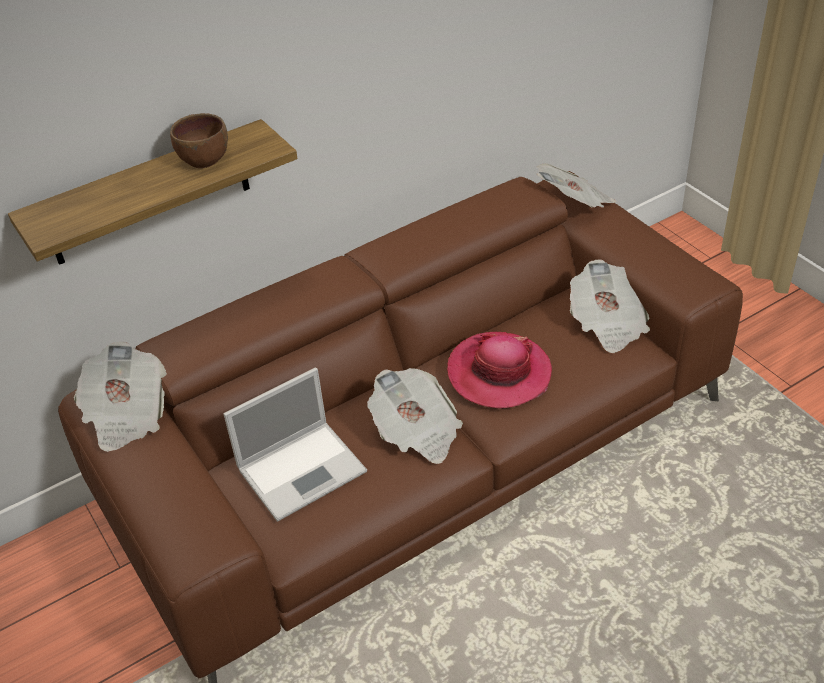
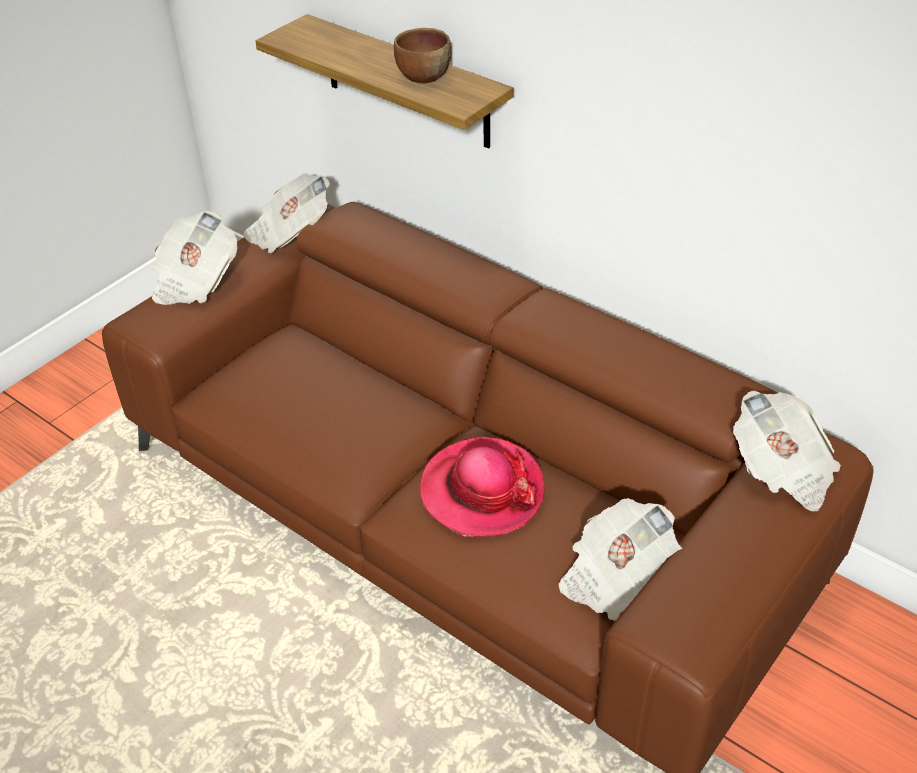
camera: 70 degrees right, 0 degrees up
laptop [224,368,367,522] -> none
newspaper [367,368,463,464] -> newspaper moved to [152,211,238,305]

